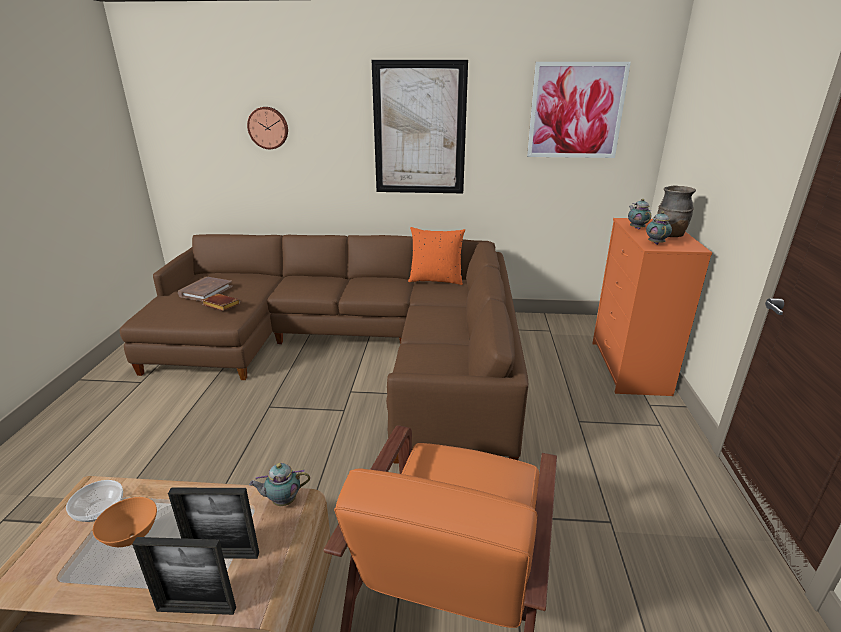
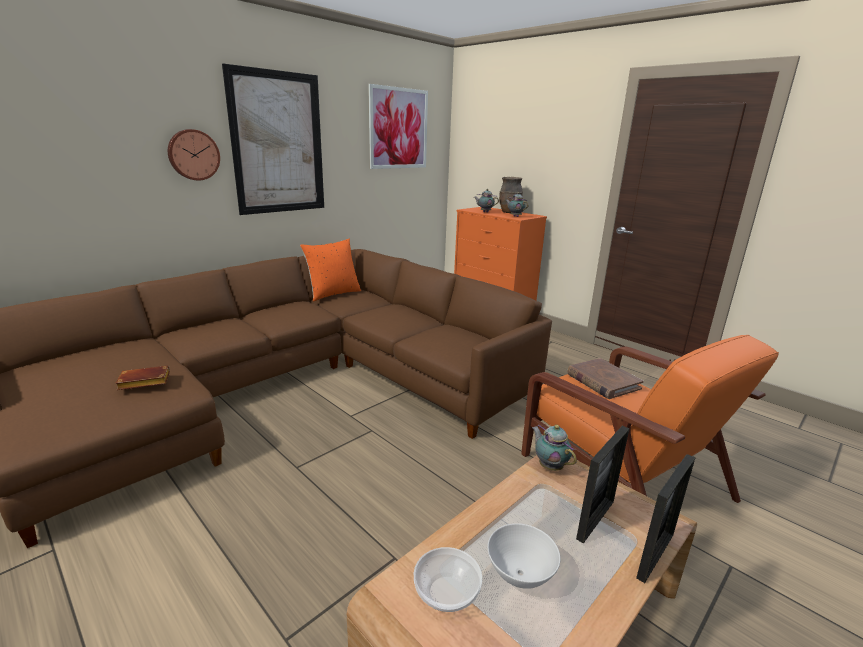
camera: 50 degrees left, 5 degrees down
orange bowl [93,497,157,547] -> white bowl [487,523,561,589]
brown book [178,277,233,301] -> brown book moved to [567,358,644,399]
wall clock [247,107,288,149] -> wall clock moved to [168,129,220,181]
teapot [249,463,310,506] -> teapot turned 120 degrees clockwise [532,424,577,471]

